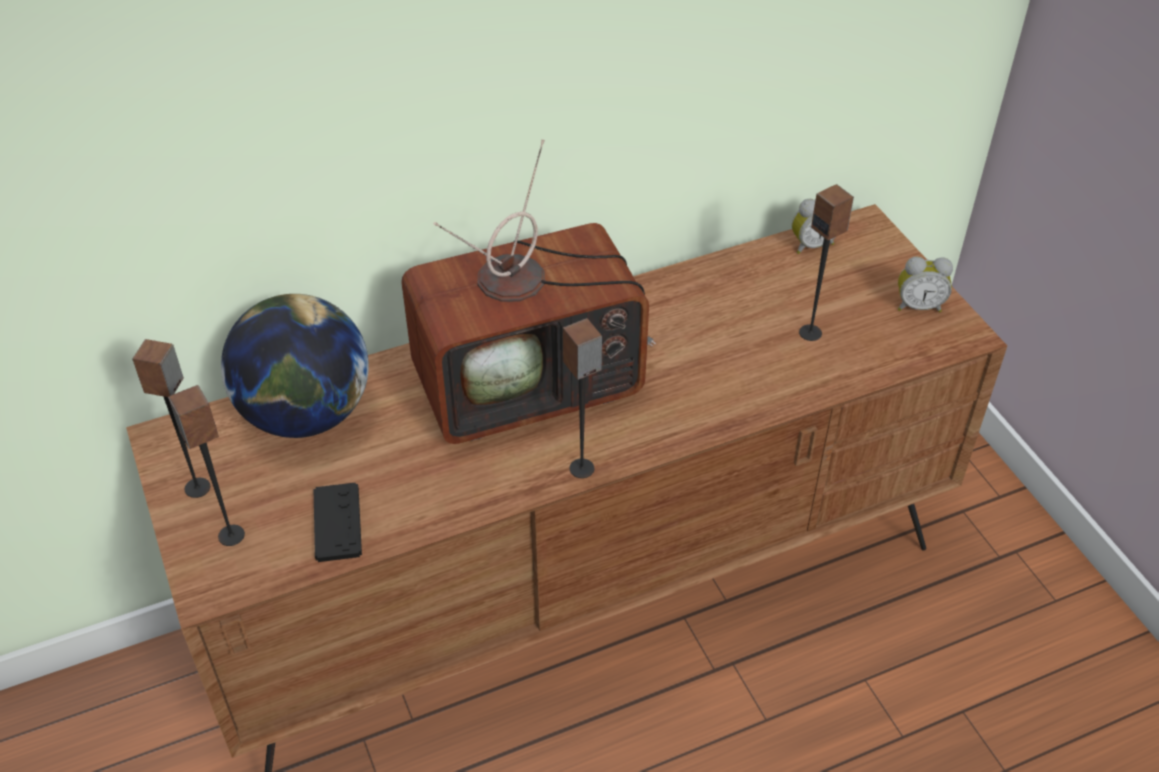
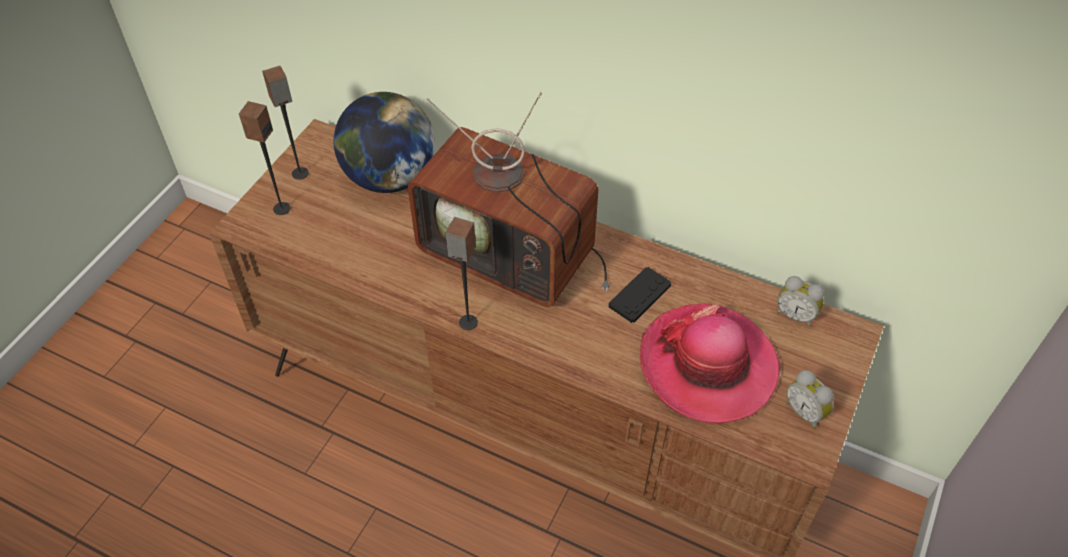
camera: 50 degrees right, 5 degrees up
black game controller [314,482,362,562] -> black game controller moved to [609,267,671,323]
speaker [799,184,854,341] -> hat [640,304,781,424]

